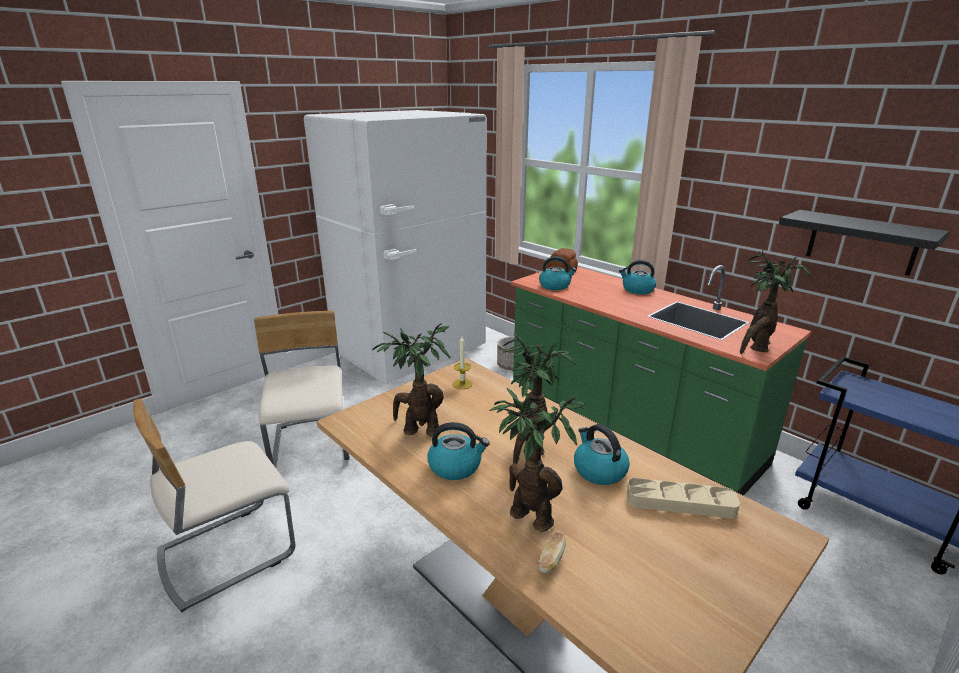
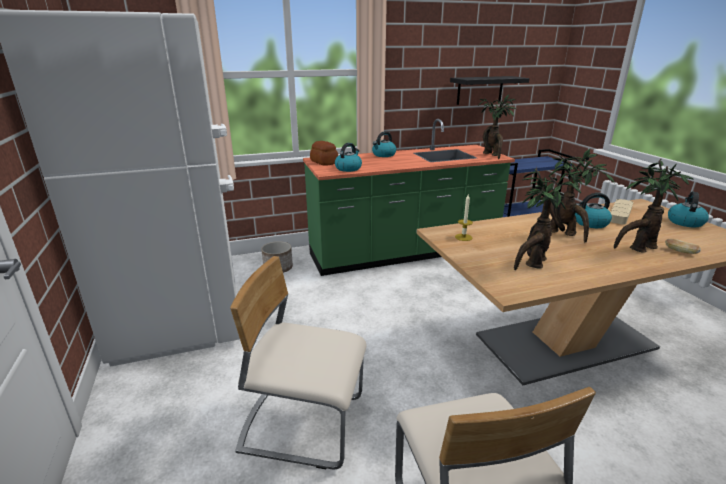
camera: 65 degrees left, 0 degrees up
kettle [428,422,490,480] -> kettle moved to [668,192,709,227]

